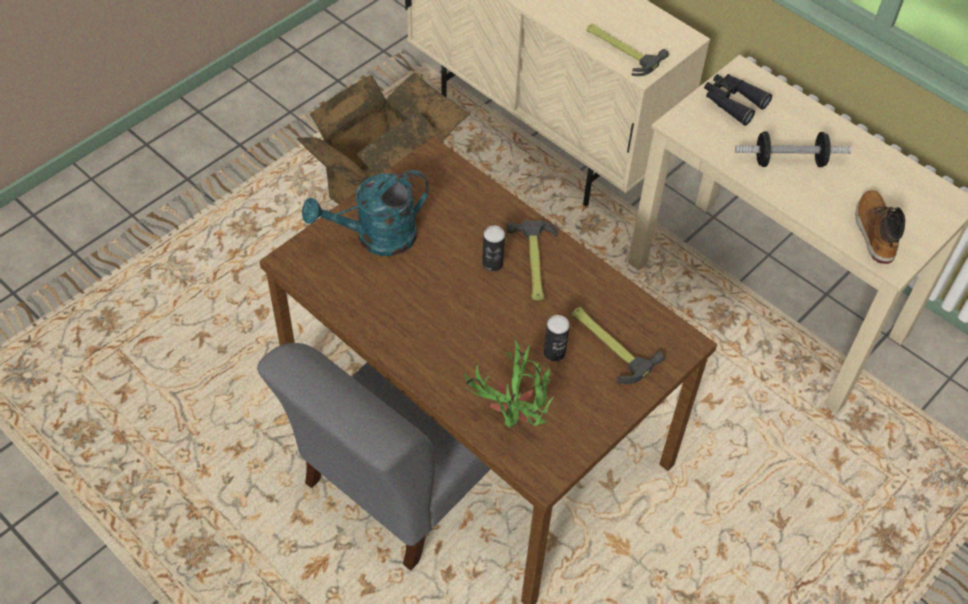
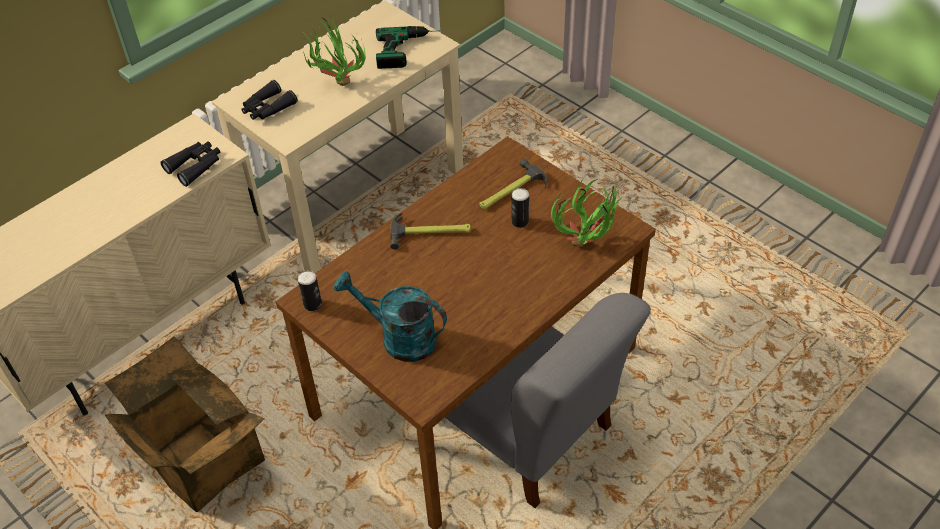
camera: 85 degrees left, 5 degrees down
turquoise watering can [302,170,429,256] -> turquoise watering can turned 135 degrees clockwise [334,271,447,362]
can [482,226,505,272] -> can moved to [298,270,322,311]
hammer [586,24,669,76] -> black binoculars [160,141,220,187]
dumbbell [735,132,851,167] -> potted plant [302,16,365,86]
boot [856,190,905,264] -> power drill [376,26,441,69]

